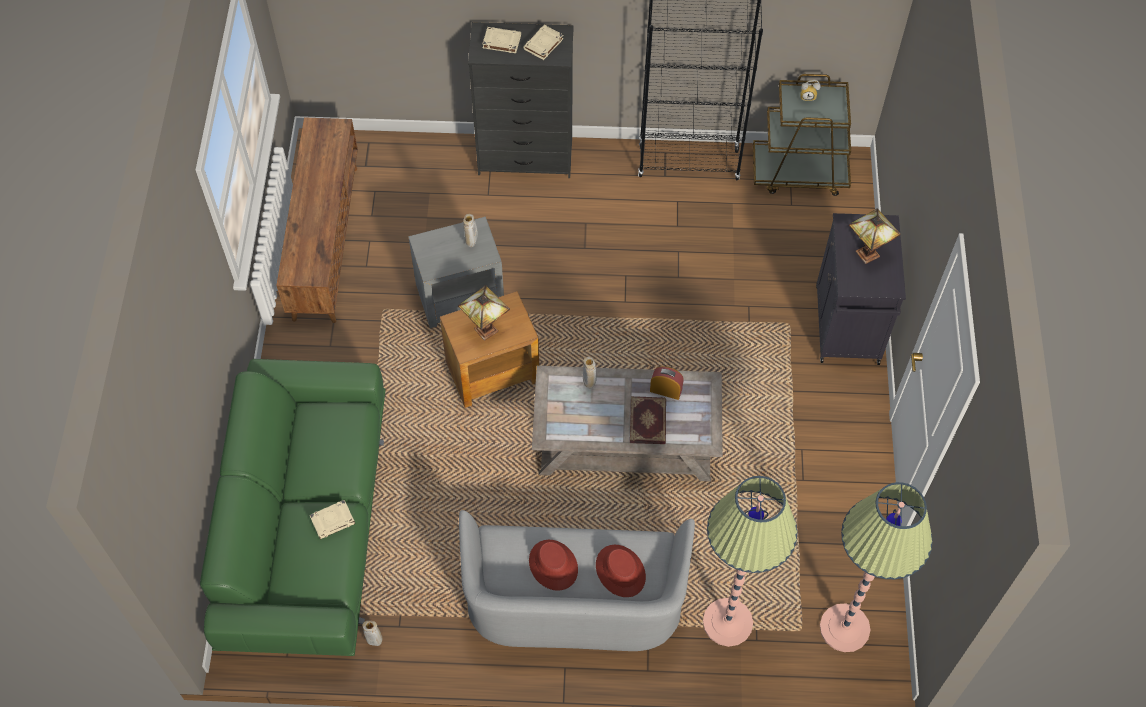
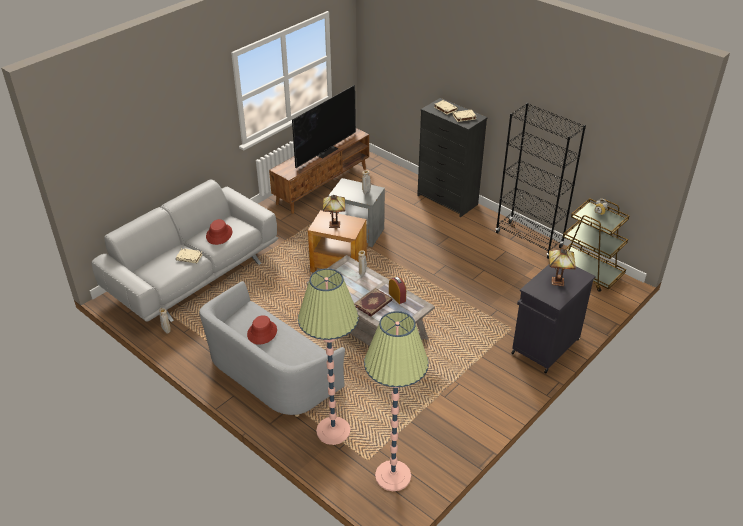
camera: 40 degrees right, 20 degrees down
green sofa [200,359,386,656] -> grey sofa [92,180,278,322]
red hat [596,545,646,597] -> red hat moved to [206,219,232,245]
none -> television [292,85,356,168]

